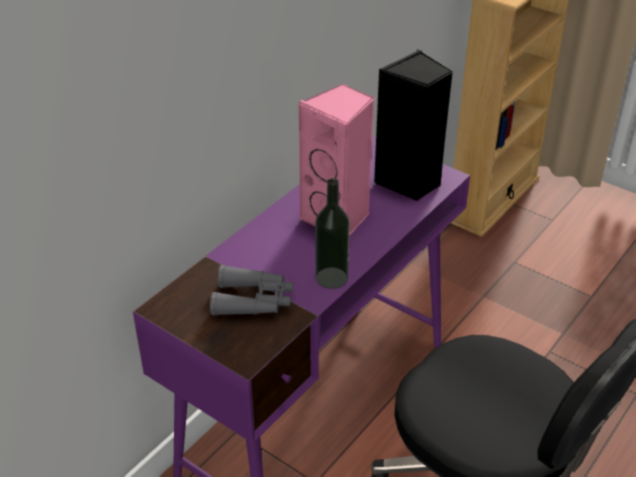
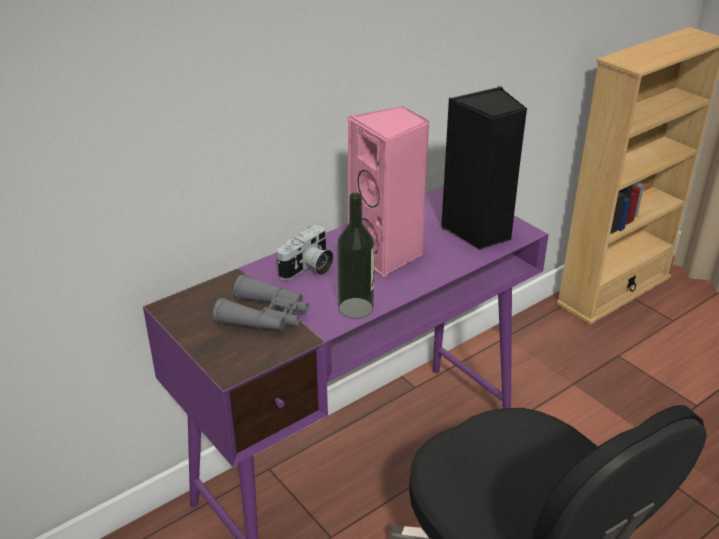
camera: 15 degrees right, 5 degrees down
none -> camera [277,225,334,280]

